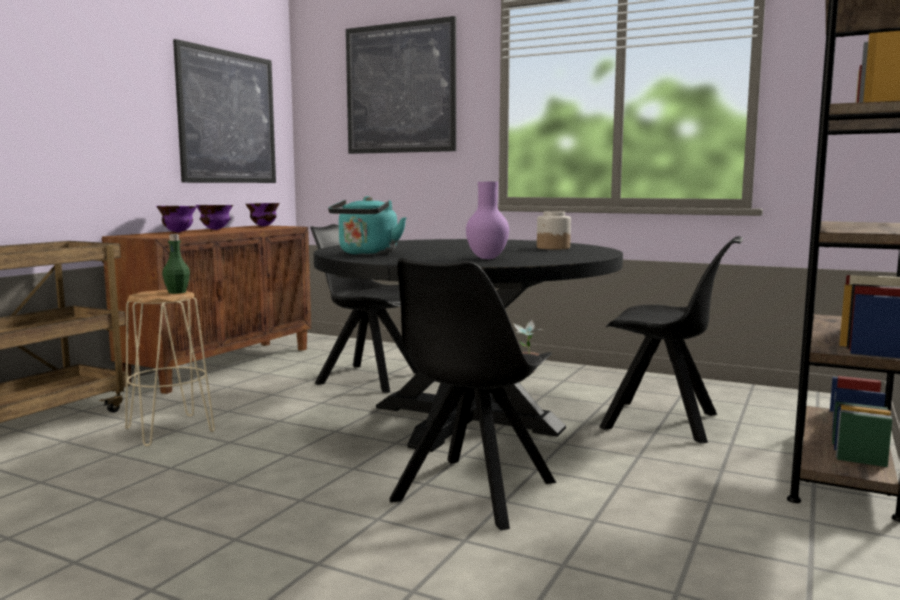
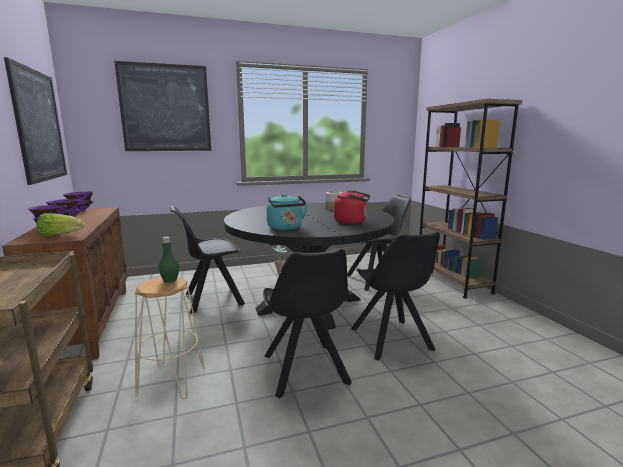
camera: 45 degrees left, 5 degrees up
purple vase [466,182,509,259] -> red kettle [334,190,370,224]
none -> lettuce [36,213,84,237]
none -> black chair [263,249,352,398]

